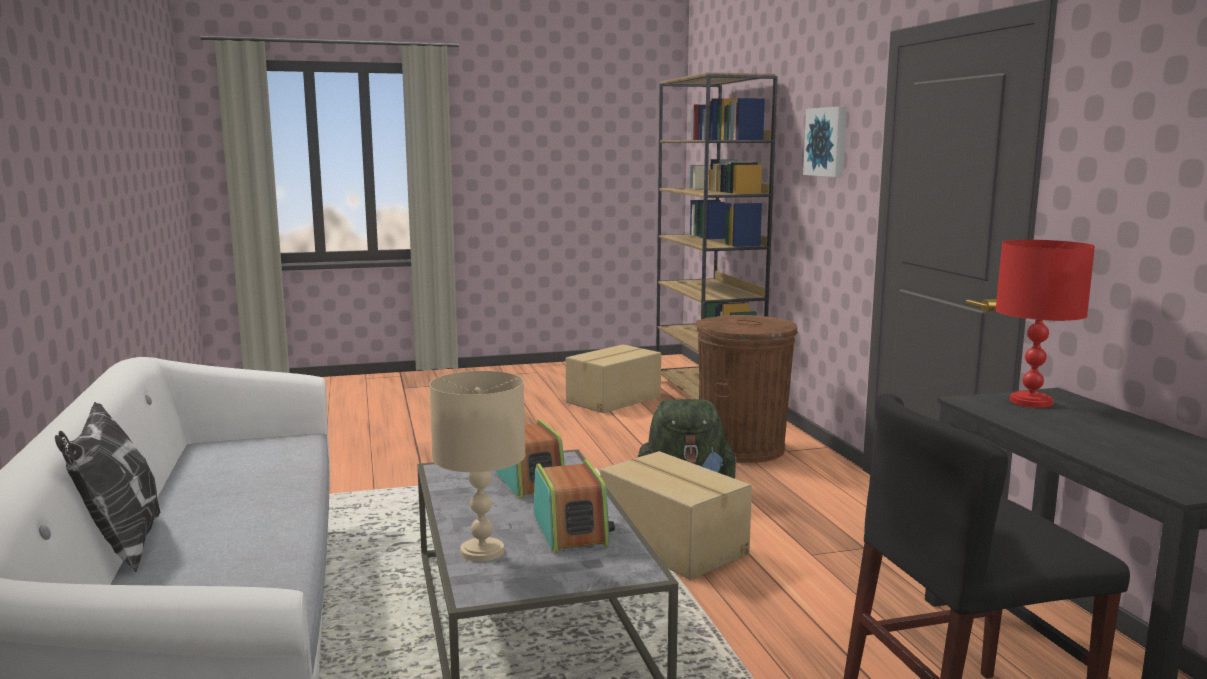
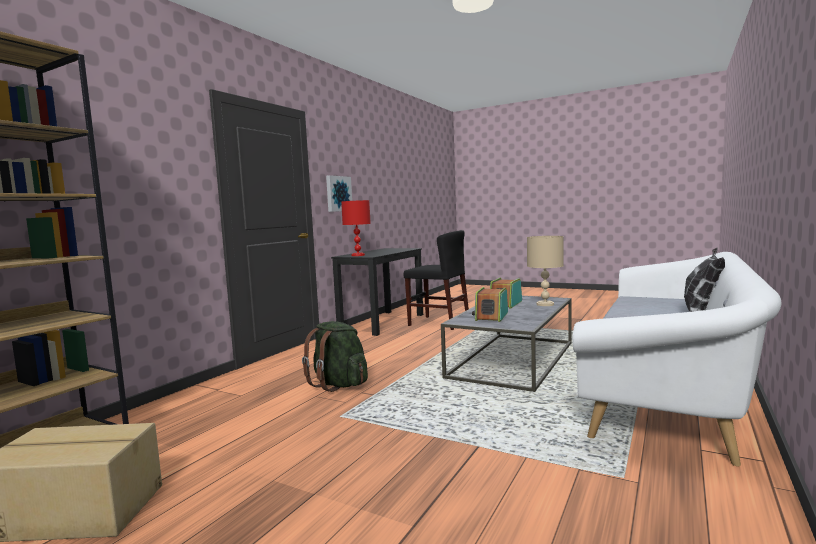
camera: 135 degrees left, 5 degrees down
cardboard box [600,451,752,580] -> none
brown trash can [695,315,798,463] -> none
picture [803,107,847,177] -> picture moved to [326,175,352,212]

